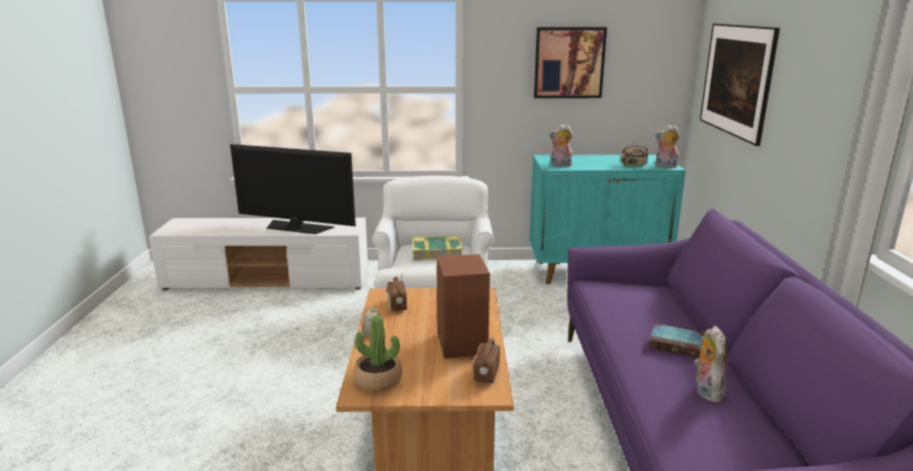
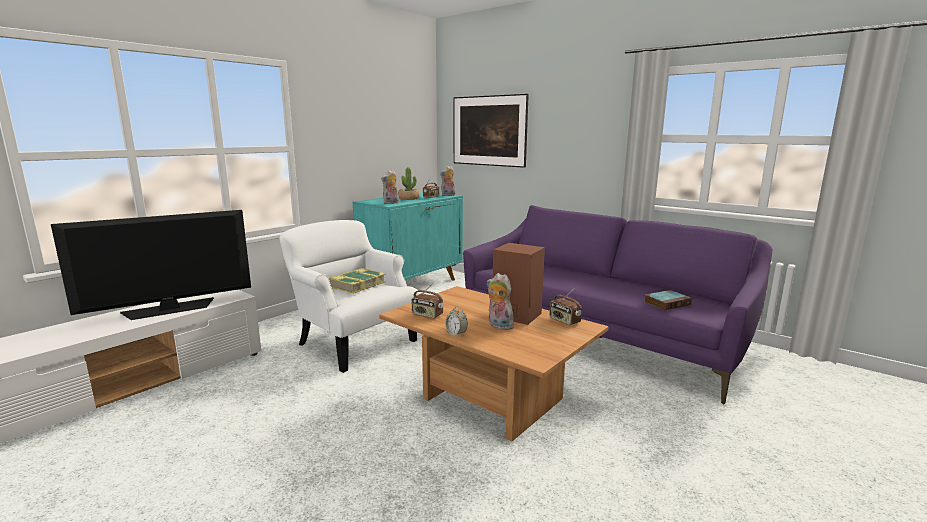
camera: 50 degrees left, 5 degrees down
potted plant [354,315,402,391] -> potted plant moved to [398,167,419,200]
picture [534,27,607,98] -> none
book [649,323,705,359] -> book moved to [645,290,692,310]
plush toy [694,326,727,402] -> plush toy moved to [487,273,514,330]

